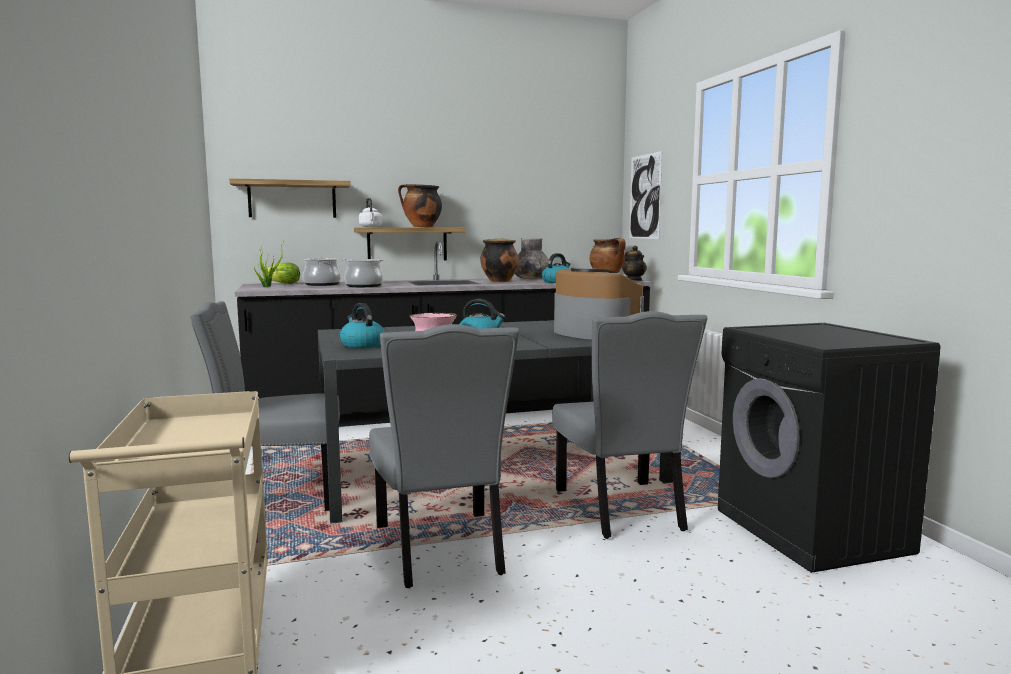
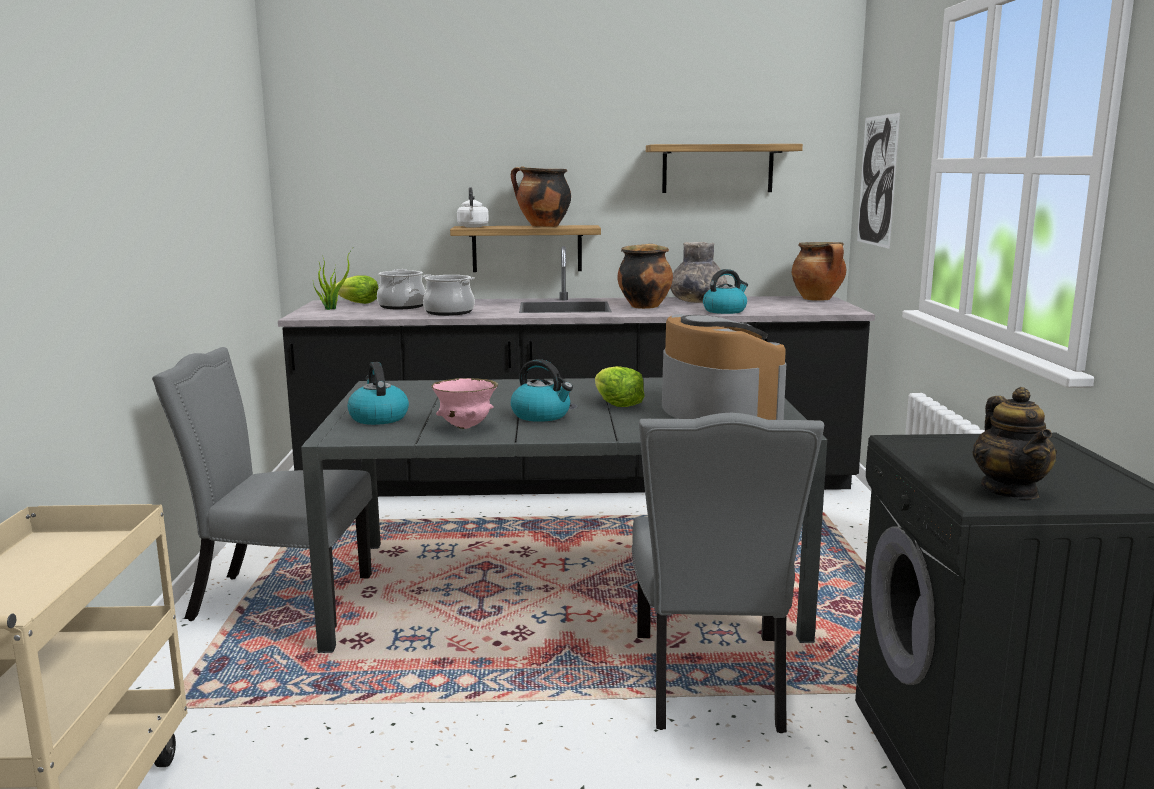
camera: 15 degrees right, 5 degrees up
shelf [229,178,351,218] -> shelf moved to [646,144,803,193]
grey chair [369,324,519,588] -> none
teapot [622,246,647,281] -> teapot moved to [973,387,1057,499]
none -> lettuce [595,366,645,407]

